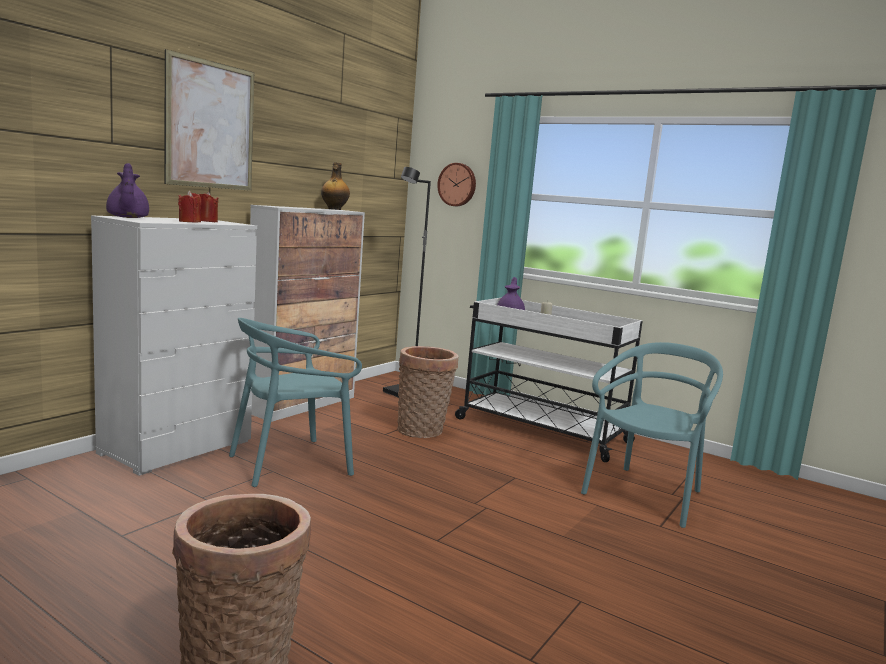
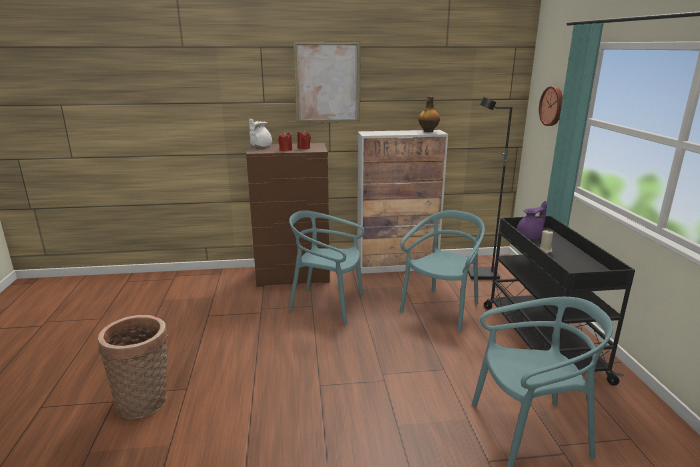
camera: 50 degrees right, 10 degrees up
white dresser [91,216,257,476] -> brown dresser [246,143,330,287]
purple teapot [106,163,149,218] -> white teapot [249,119,272,147]
basket [397,346,458,438] -> turquoise chair [400,210,485,333]
white cart [455,298,643,462] -> black cart [484,216,635,386]

